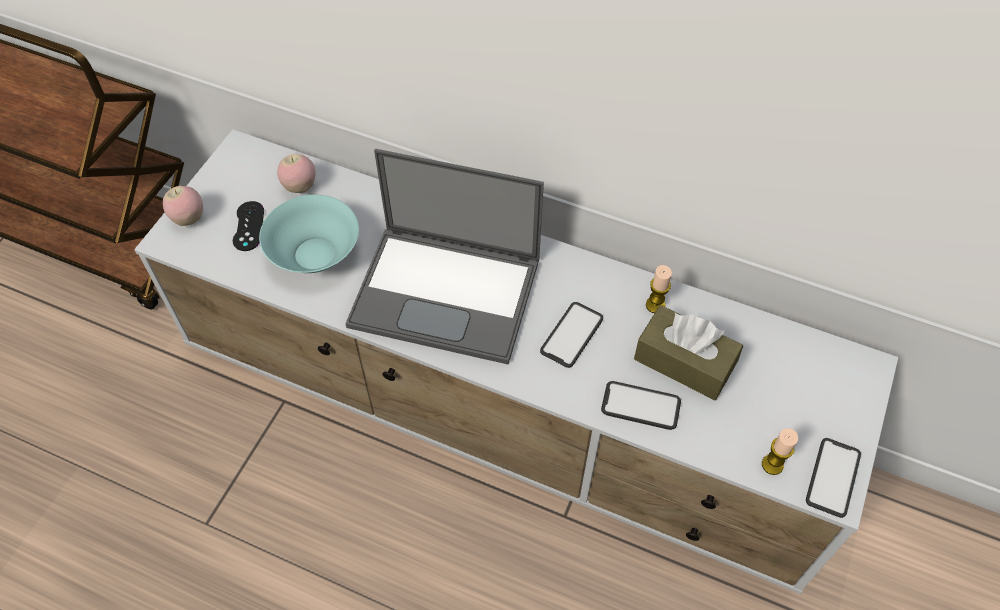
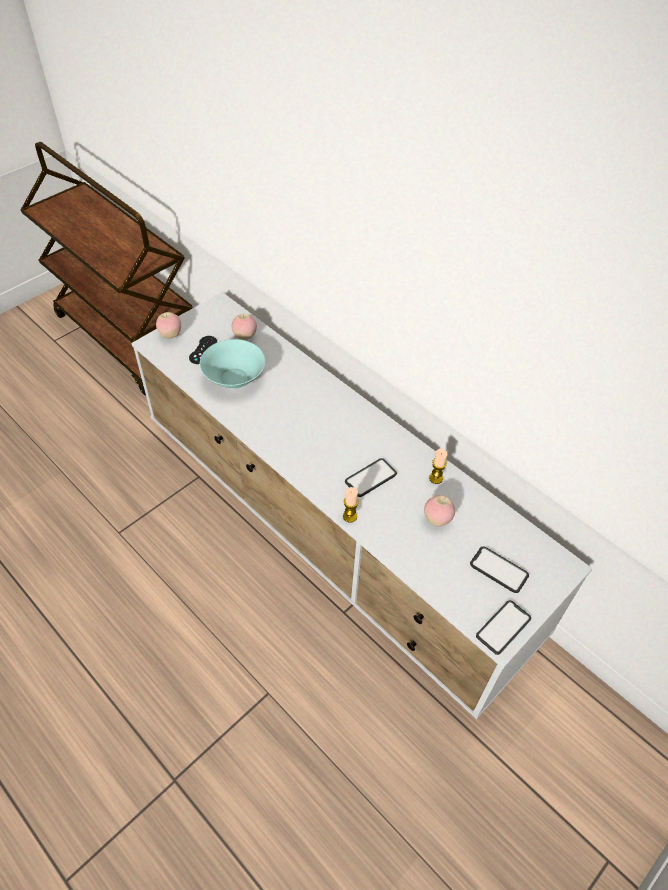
camera: 20 degrees right, 5 degrees down
laptop [345,149,544,365] -> none
phone [601,381,681,430] -> phone moved to [470,546,529,593]
brown tissue box [634,305,743,400] -> apple [424,495,455,526]
candle [762,428,798,475] -> candle moved to [343,487,359,523]

